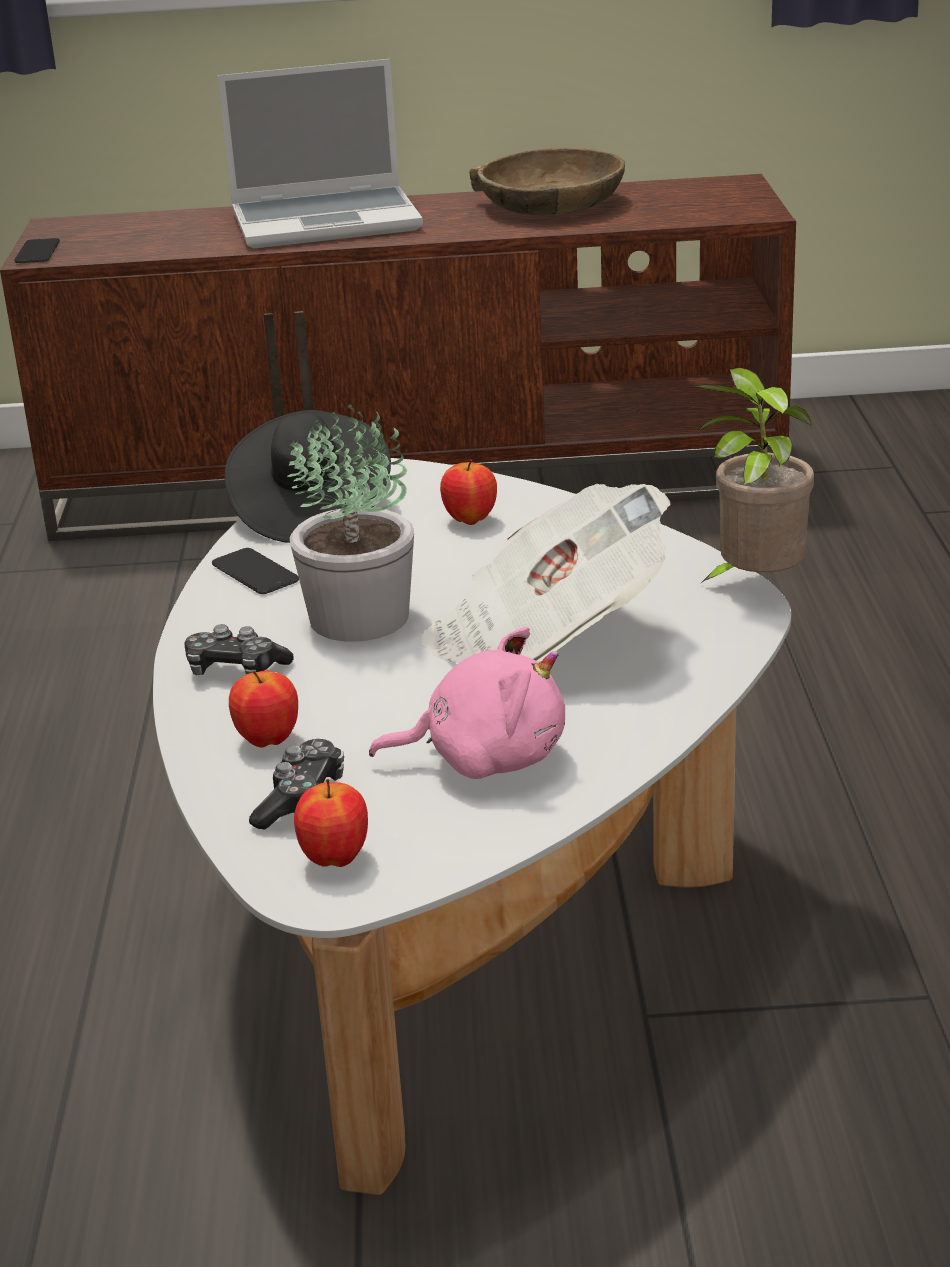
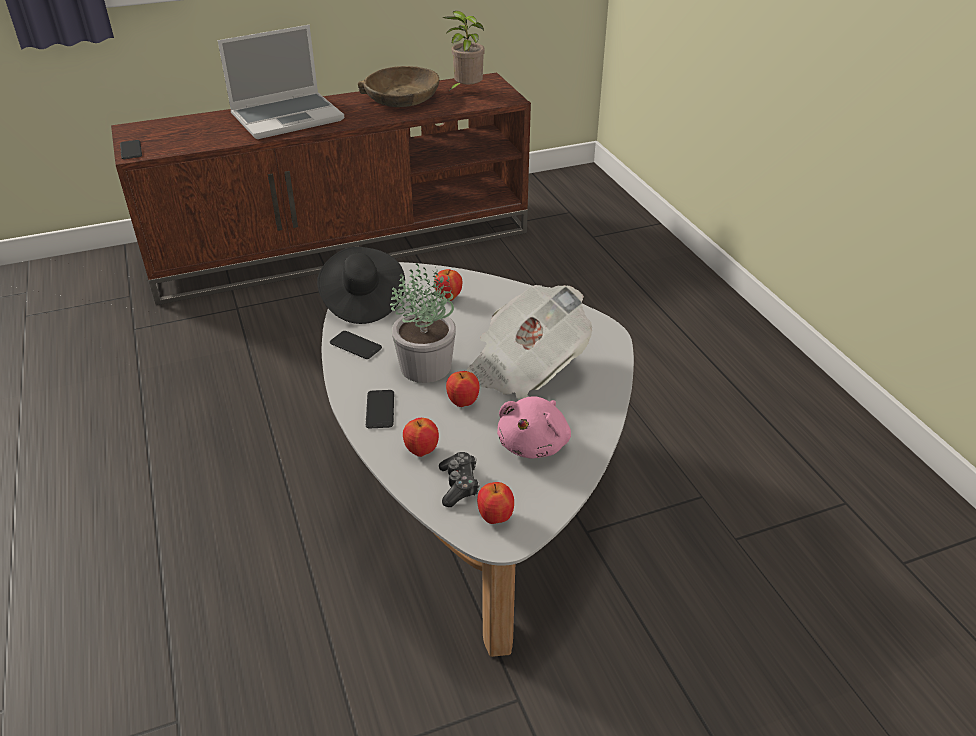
camera: 20 degrees left, 10 degrees up
game controller [185,624,294,675] -> phone [366,390,394,428]
pink plush toy [369,627,565,779] -> pink plush toy turned 135 degrees clockwise [497,397,571,458]
potted plant [694,367,814,584] -> potted plant moved to [443,11,485,92]
none -> apple [446,371,480,407]

